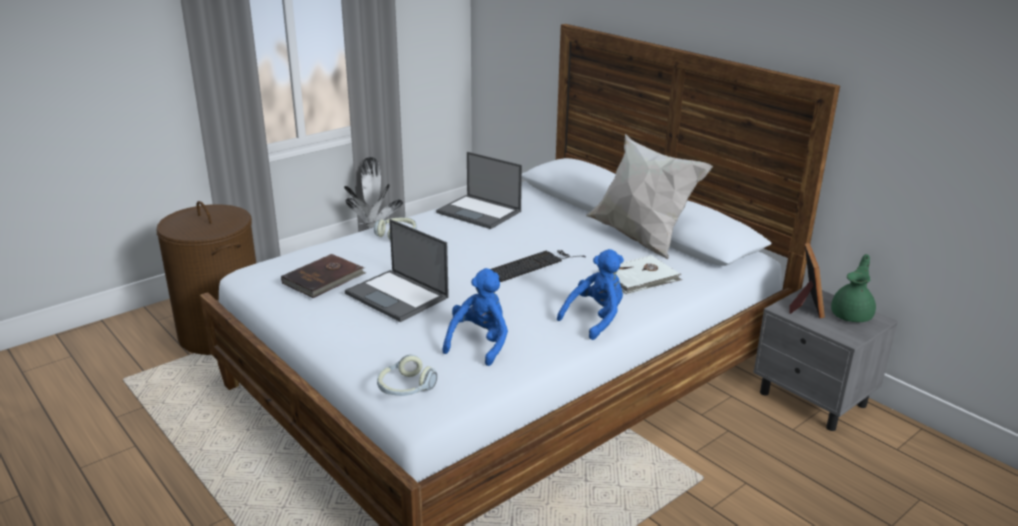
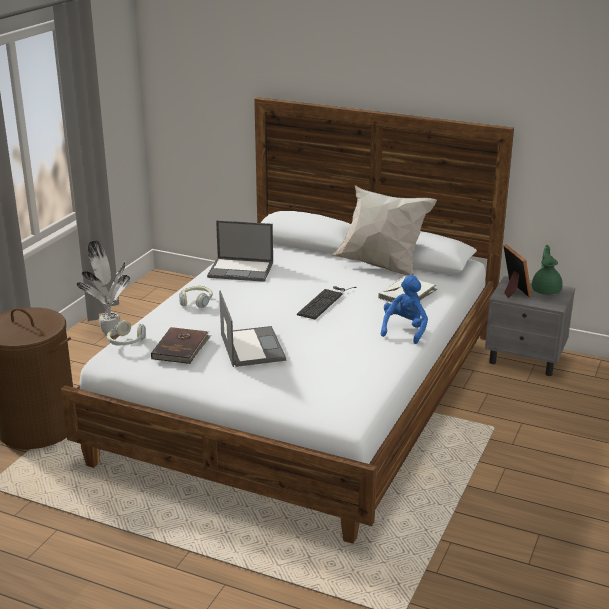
camera: 25 degrees left, 0 degrees up
laptop [345,219,449,322] -> laptop turned 120 degrees counterclockwise [219,290,286,367]
headphones [377,355,438,396] -> headphones moved to [107,320,146,346]
blue plush toy [442,268,508,366] -> none

